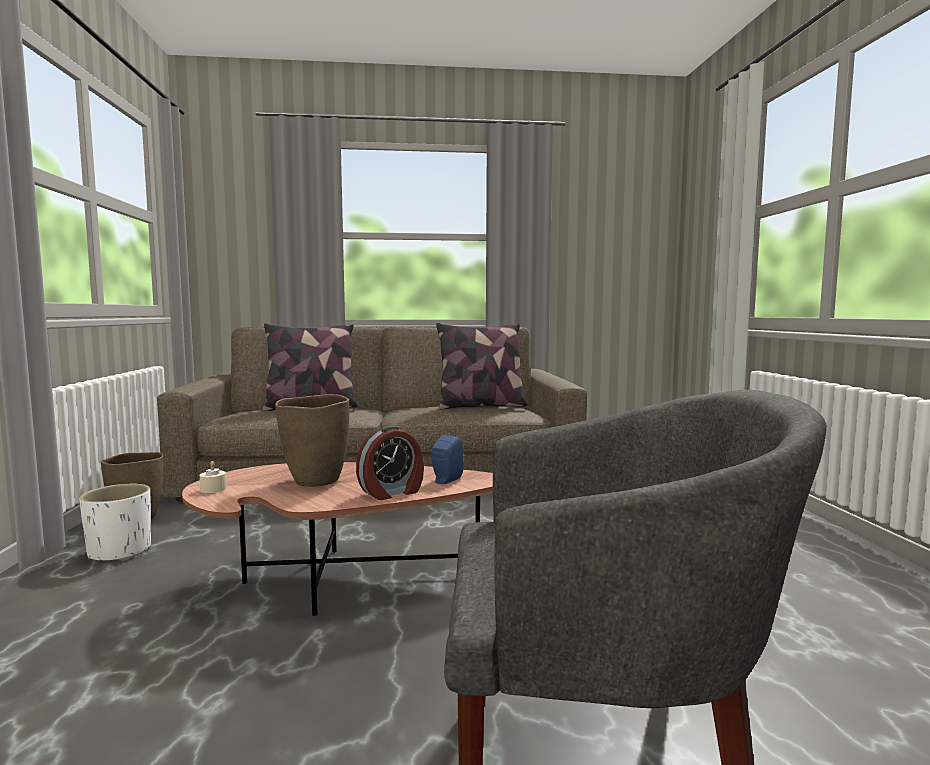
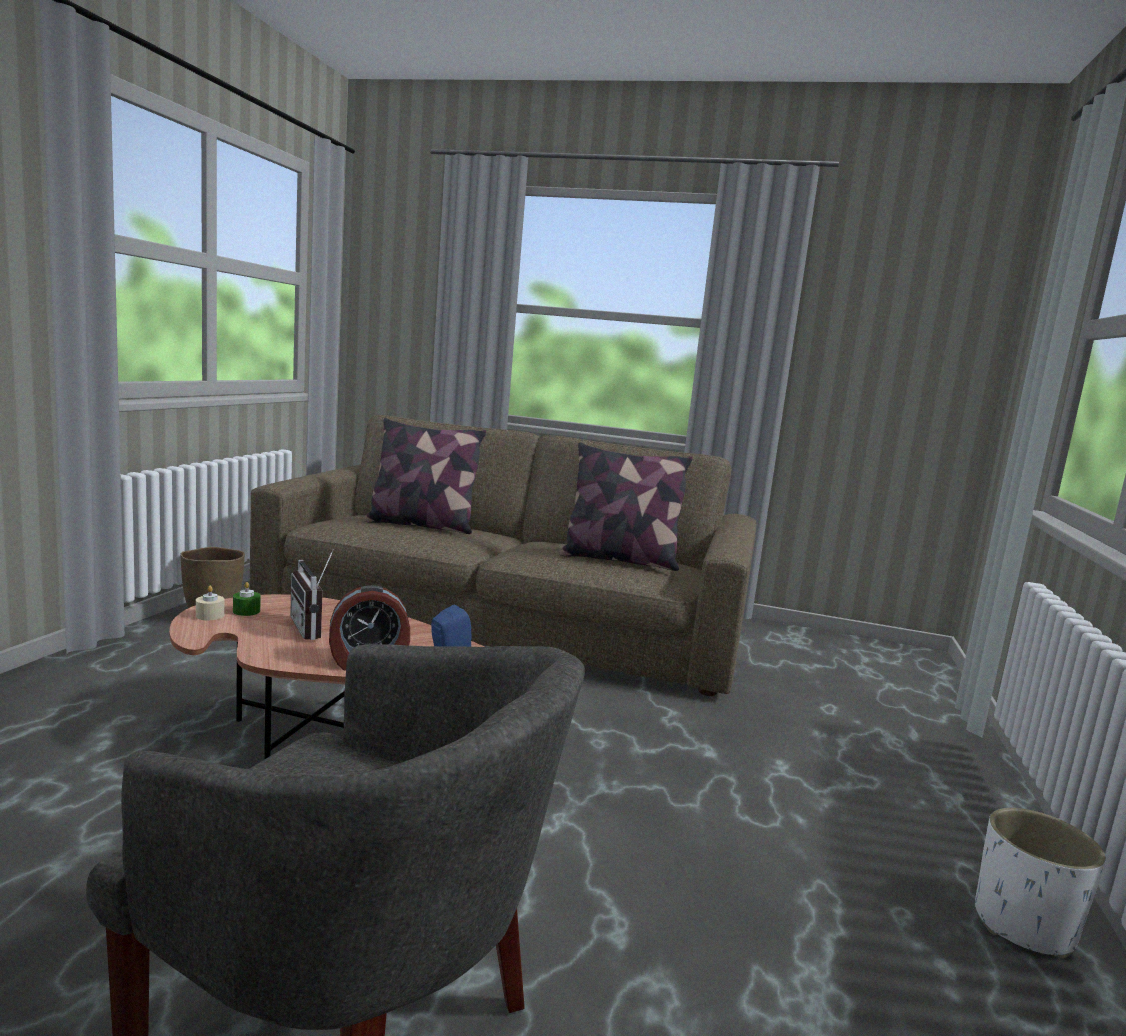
camera: 20 degrees right, 5 degrees up
white planter [79,484,151,561] -> white planter moved to [975,808,1106,959]
brown vase [275,394,349,487] -> radio [290,549,334,640]
none -> green candle [233,582,261,616]

